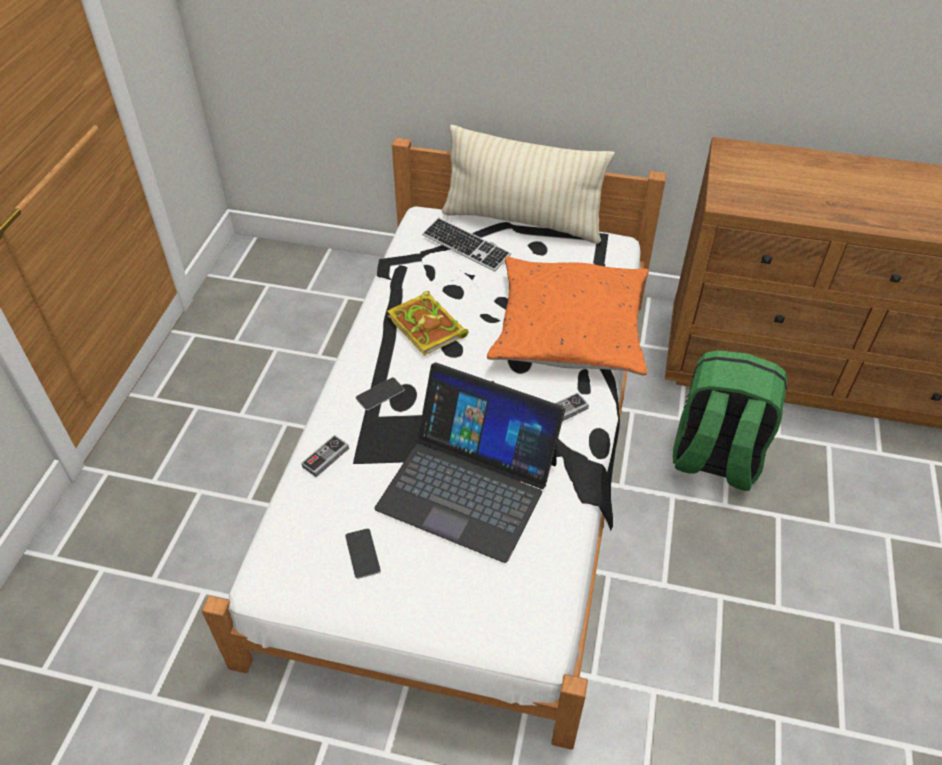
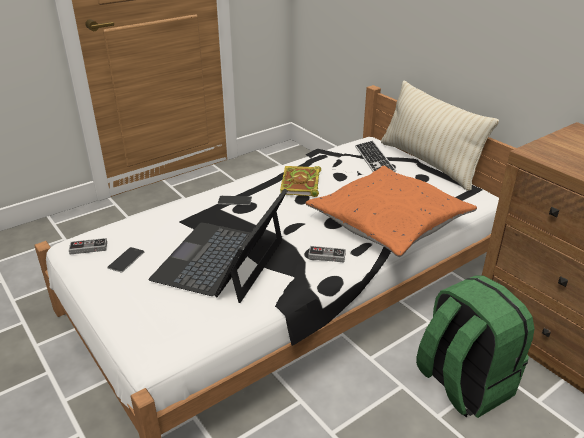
camera: 40 degrees right, 15 degrees down
game controller [301,435,349,477] -> game controller moved to [69,238,107,255]
laptop [375,362,565,563] -> laptop turned 45 degrees clockwise [149,189,288,303]

